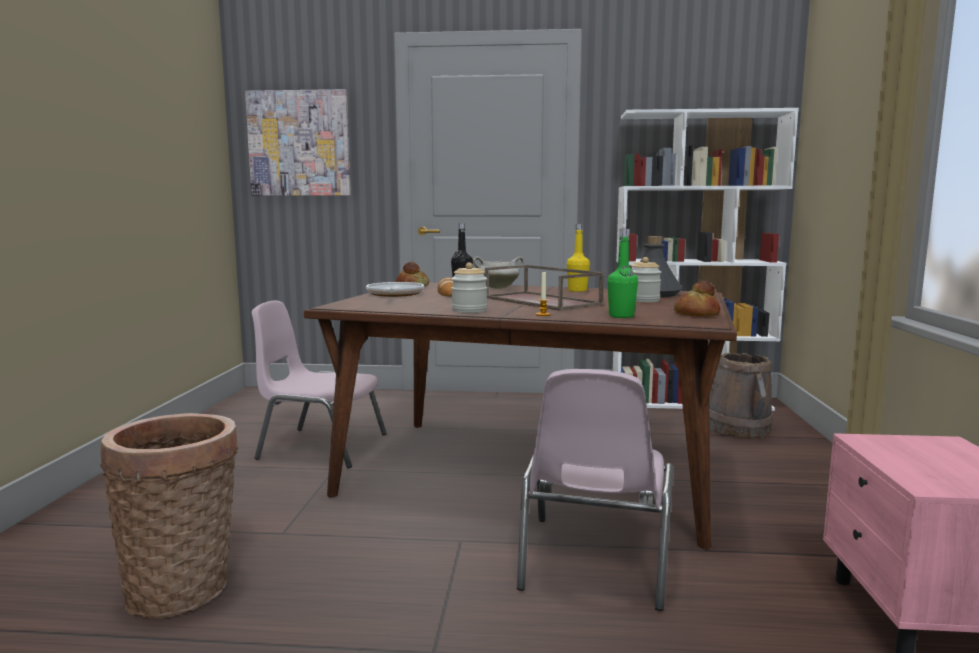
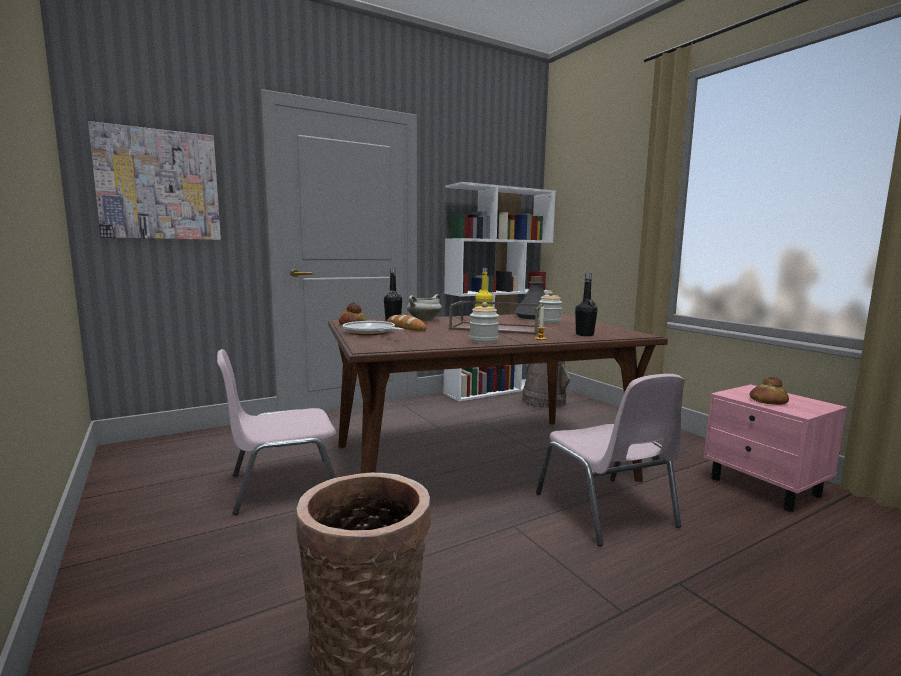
camera: 35 degrees left, 0 degrees up
green bottle [607,229,638,318] -> black bottle [575,273,597,336]
bread [674,281,720,317] -> bread moved to [750,377,789,405]

